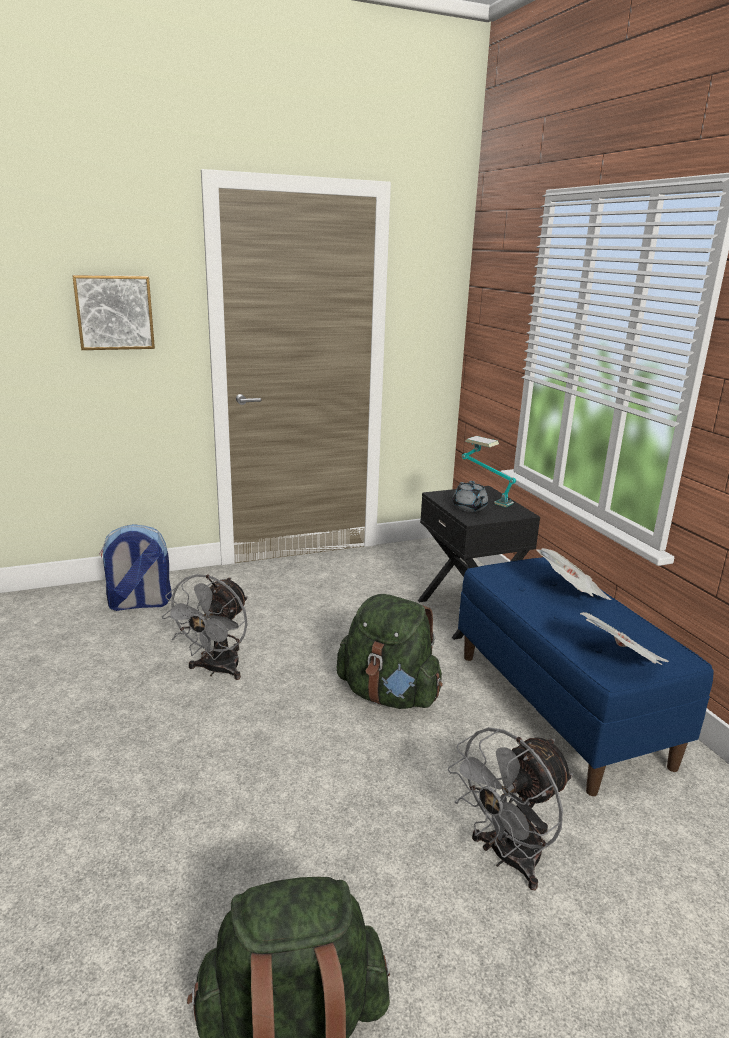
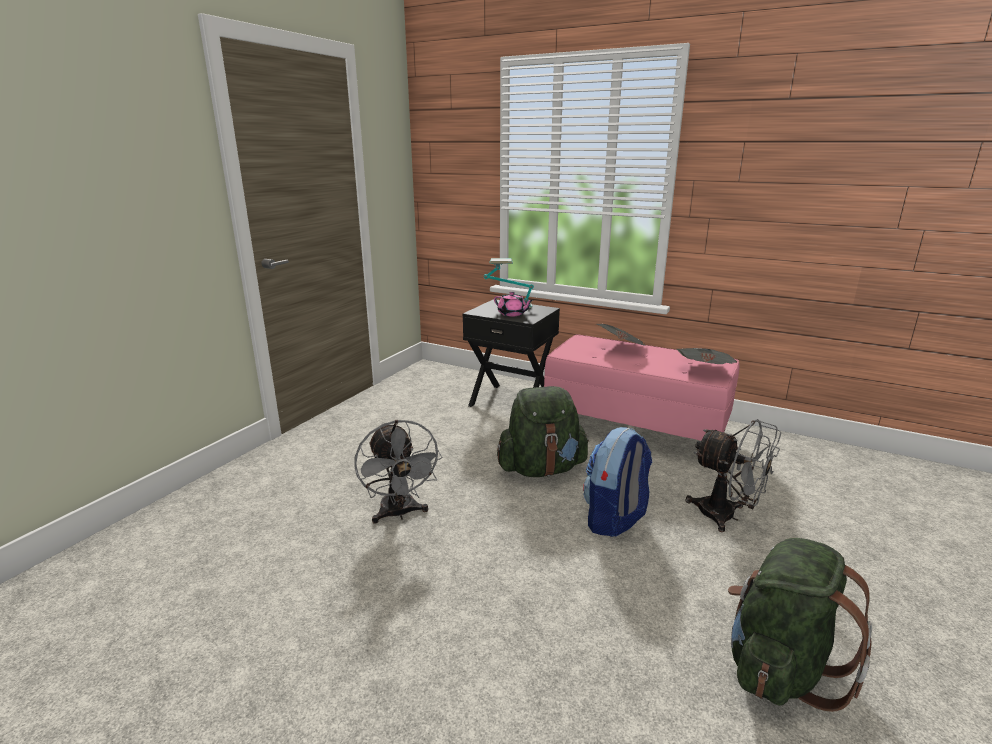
camera: 40 degrees left, 0 degrees up
picture [72,275,155,350] -> none
backpack [99,524,172,611] -> backpack moved to [583,427,652,537]
grey fan [448,727,573,890] -> grey fan turned 60 degrees counterclockwise [685,419,781,532]
grey teapot [452,481,488,512] -> pink teapot [494,292,533,317]
blue bench [458,557,713,796] -> pink bench [544,334,739,441]

